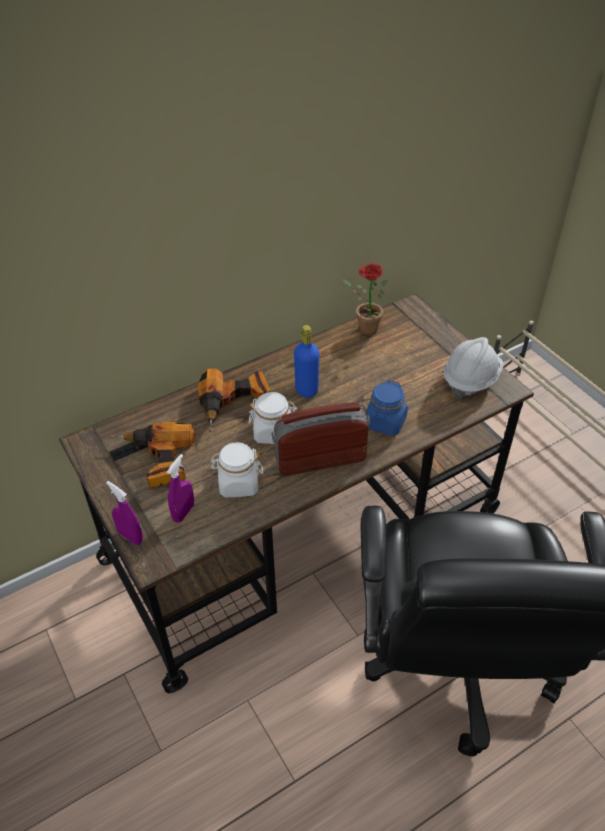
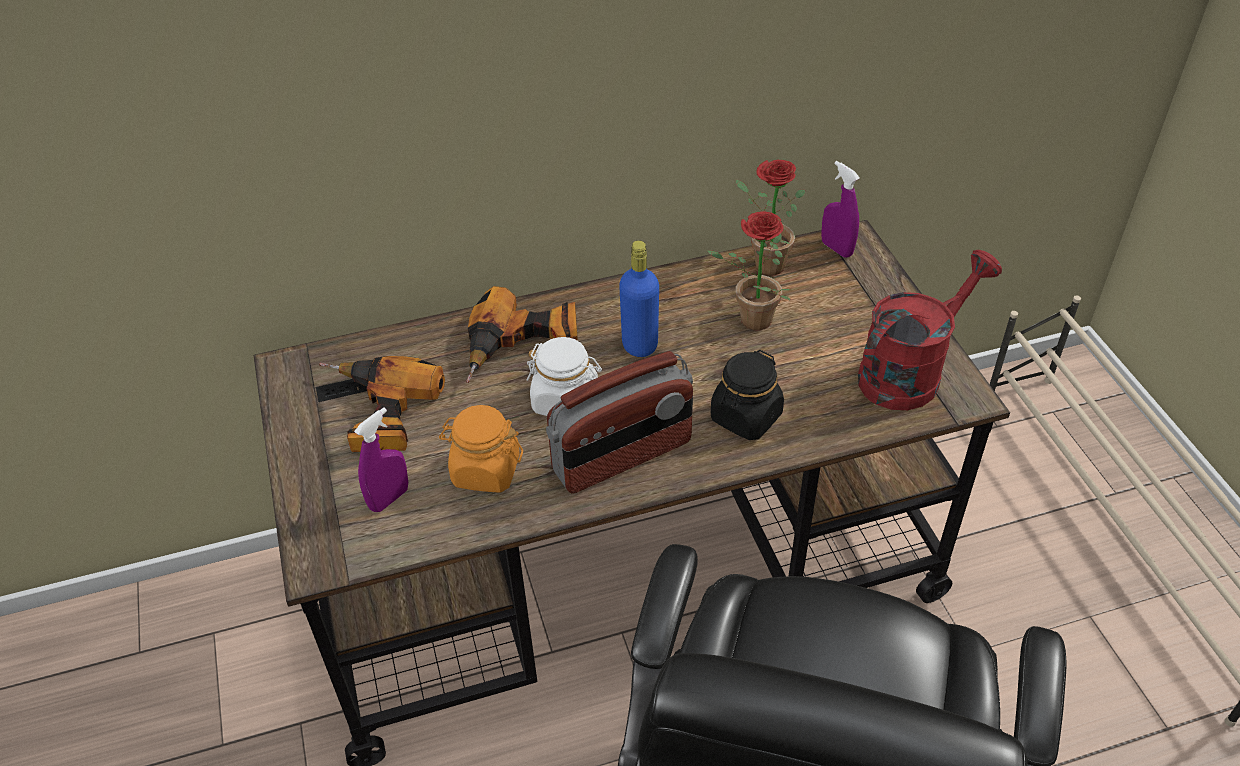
camera: 15 degrees right, 0 degrees up
purple spray bottle [106,481,143,545] -> purple spray bottle moved to [821,161,860,258]
white jar [210,442,263,497] -> orange jar [439,405,523,493]
radio [272,402,370,476] -> radio turned 150 degrees clockwise [546,351,693,493]
blue jar [366,380,408,436] -> black jar [711,350,784,440]
white hard hat [444,337,504,399] -> red watering can [858,250,1002,410]
none -> potted plant [707,211,791,330]

